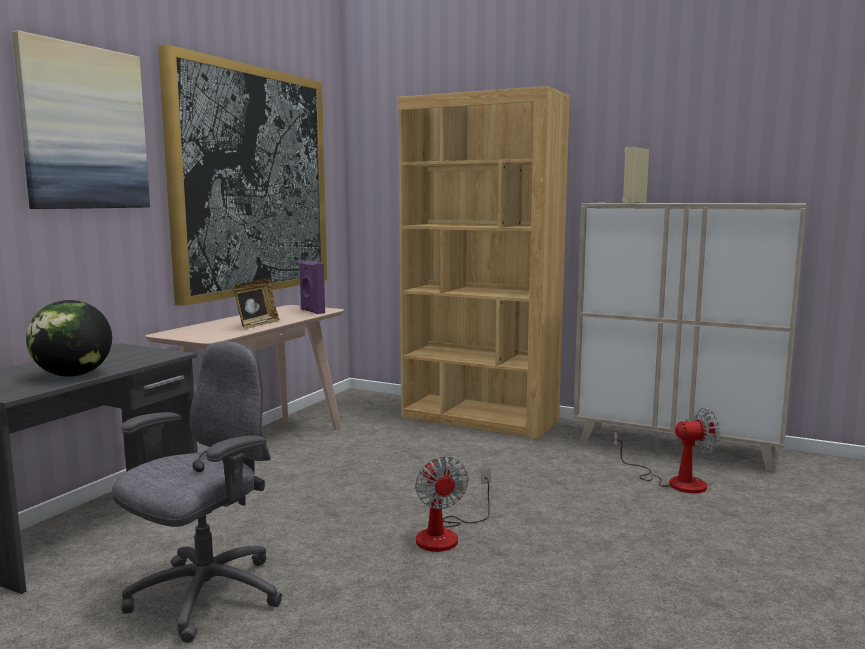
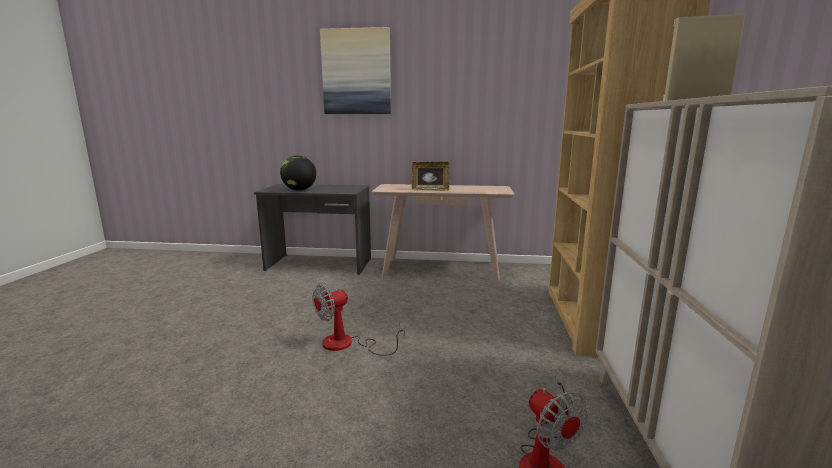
camera: 70 degrees right, 5 degrees up
grey office chair [112,341,282,643] -> none
picture [158,45,327,306] -> none
purple speaker [299,261,325,314] -> none

